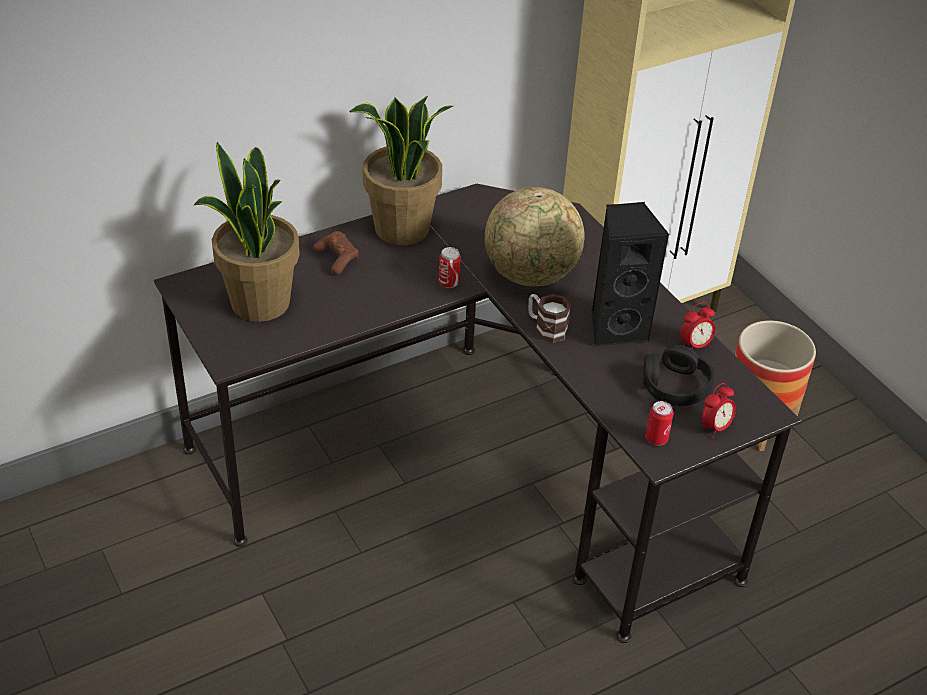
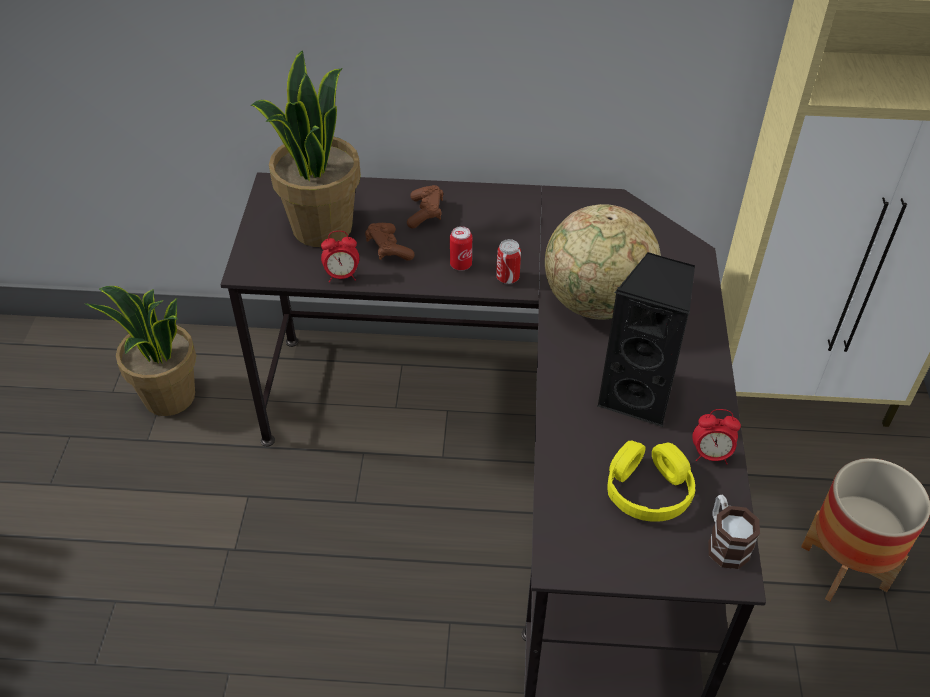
camera: 35 degrees right, 5 degrees up
potted plant [349,96,453,245] -> potted plant moved to [85,286,196,416]
mug [528,294,571,343] -> mug moved to [708,495,760,569]
black headphones [643,344,714,406] -> yellow headphones [607,441,695,522]
can [646,401,674,445] -> can moved to [450,226,472,271]
alarm clock [702,383,736,438] -> alarm clock moved to [321,231,359,283]
none -> brown game controller [365,223,415,261]

